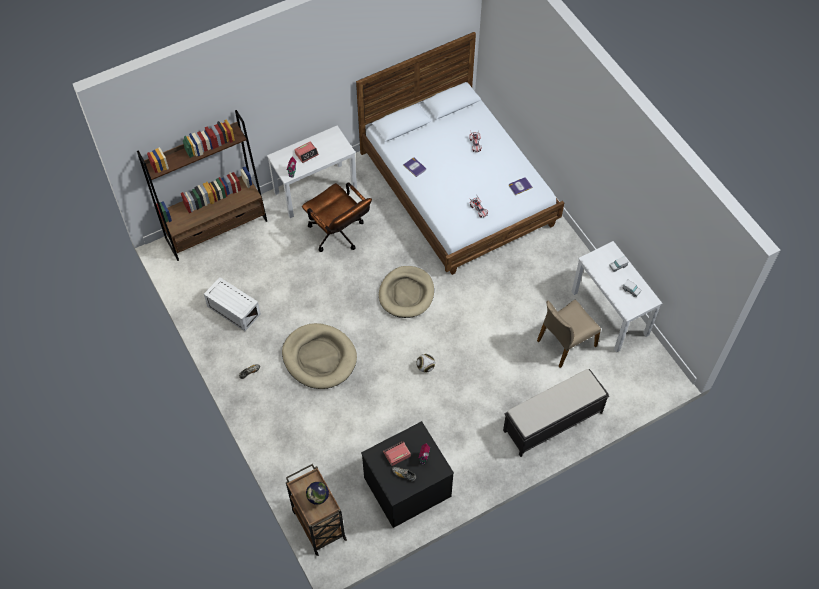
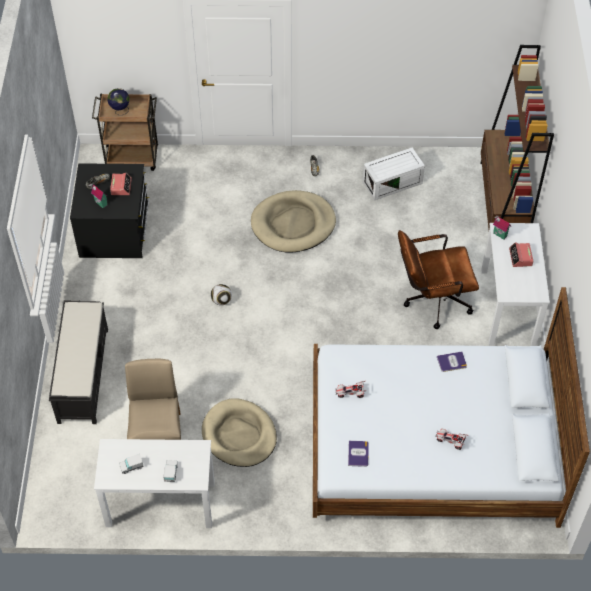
camera: 120 degrees right, 5 degrees down
beige dog bed [379,266,434,318] -> beige dog bed moved to [202,398,277,467]

